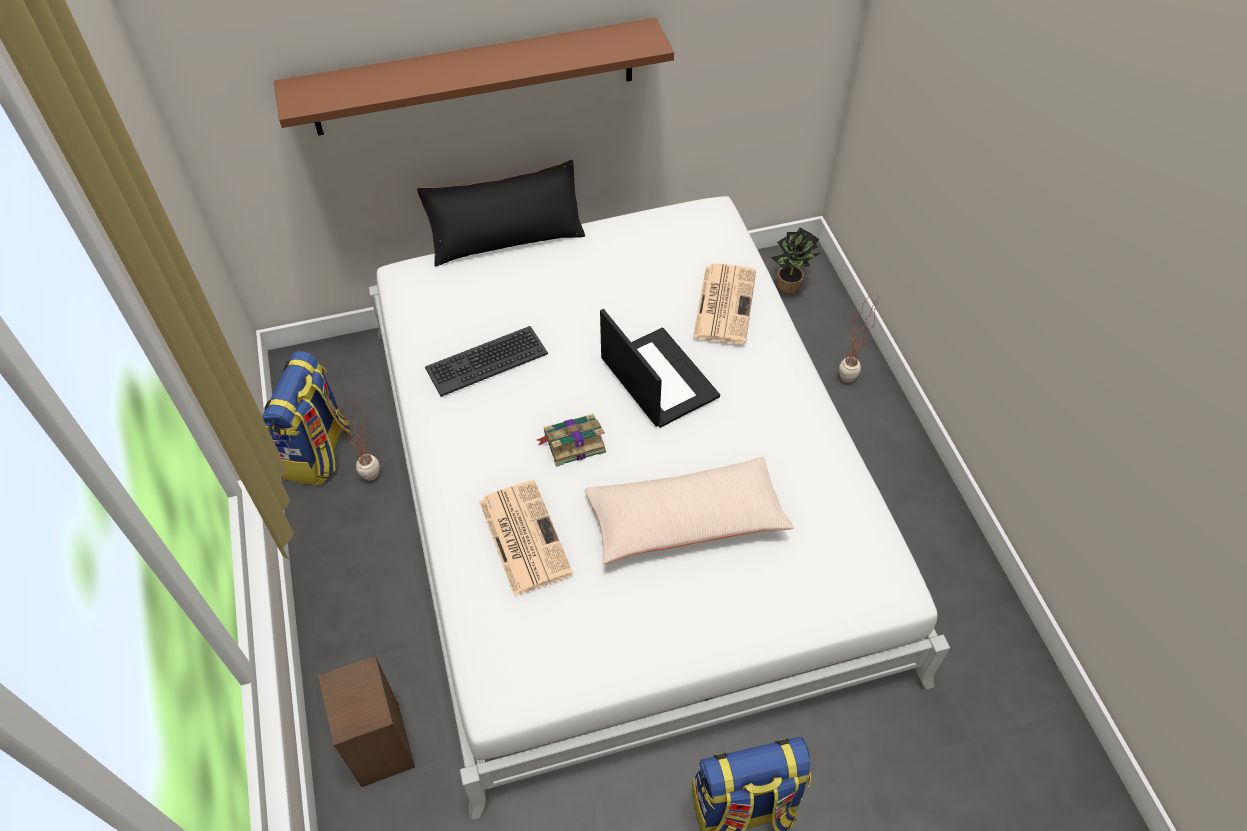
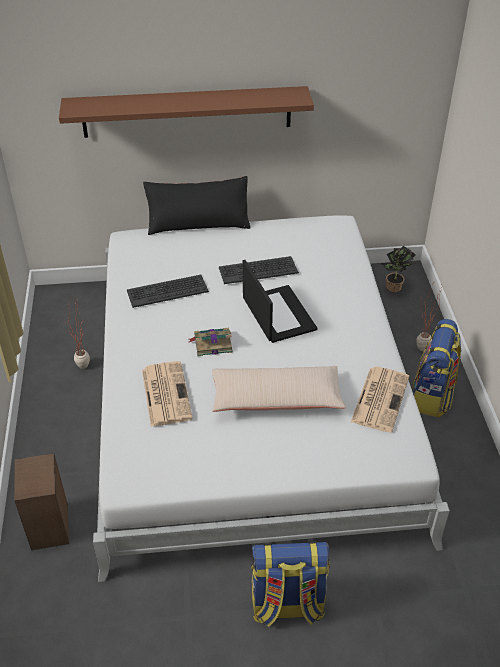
camera: 10 degrees right, 10 degrees down
backpack [262,351,351,486] -> backpack moved to [412,319,461,417]
newspaper [693,263,756,344] -> newspaper moved to [351,367,409,433]
none -> keyboard [219,256,299,284]

